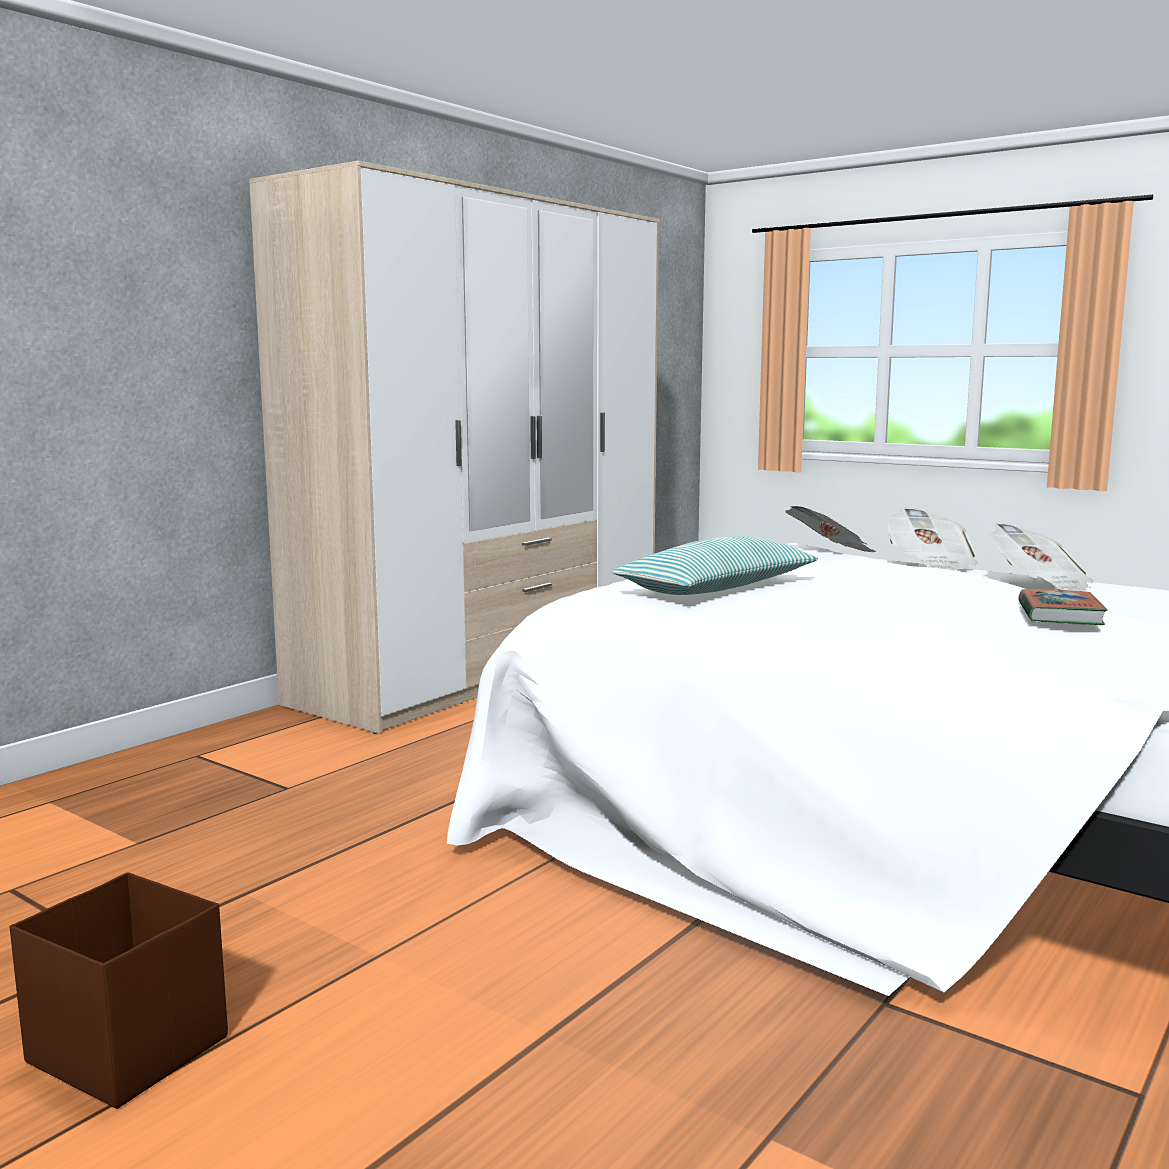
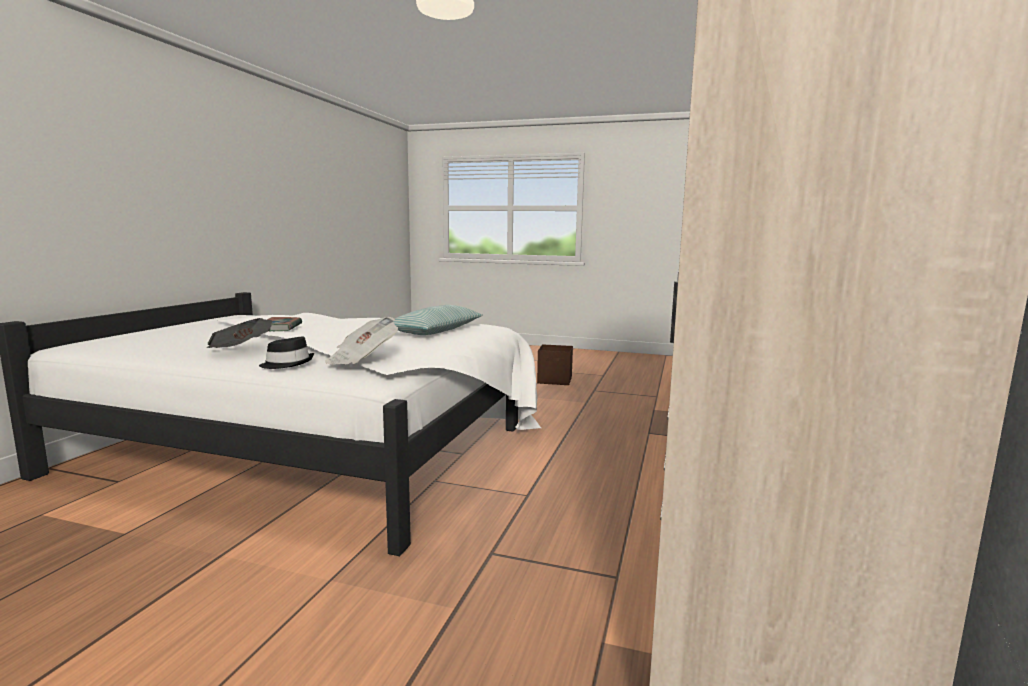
camera: 160 degrees right, 0 degrees up
newspaper [887,508,978,571] -> black hat [259,337,314,369]

